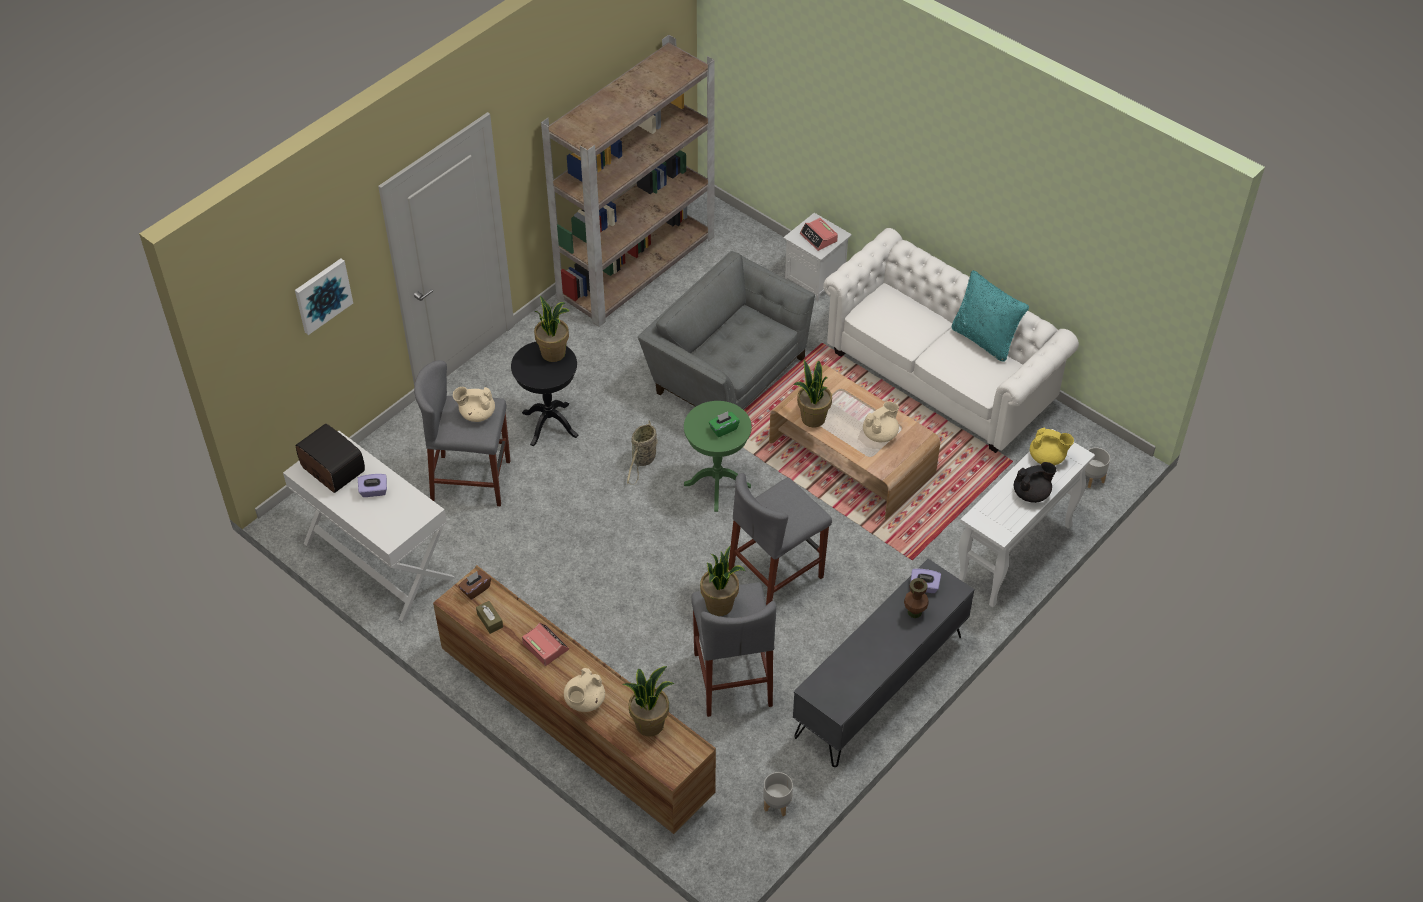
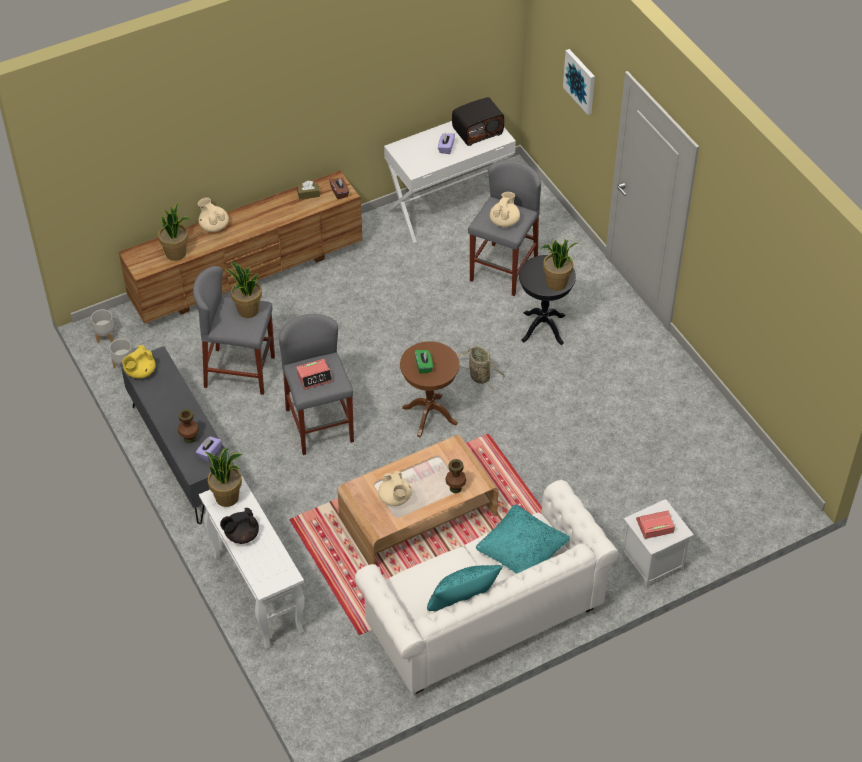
camera: 110 degrees right, 0 degrees up
alarm clock [522,623,569,666] -> alarm clock moved to [296,359,333,390]
brown bookcase [541,35,715,327] -> none
grey armchair [638,251,815,410] -> none
green side table [684,401,752,512] -> brown side table [400,341,460,437]
potted plant [793,359,832,427] -> potted plant moved to [205,448,243,507]
black teapot [1014,462,1057,503] -> black teapot turned 60 degrees clockwise [220,508,259,544]
yellow teapot [1030,428,1074,465] -> yellow teapot moved to [122,345,156,379]
grey planter [1085,447,1110,488] -> grey planter moved to [91,309,114,343]
none -> brown vase [445,459,466,493]
none -> turquoise pillow [476,504,570,574]

